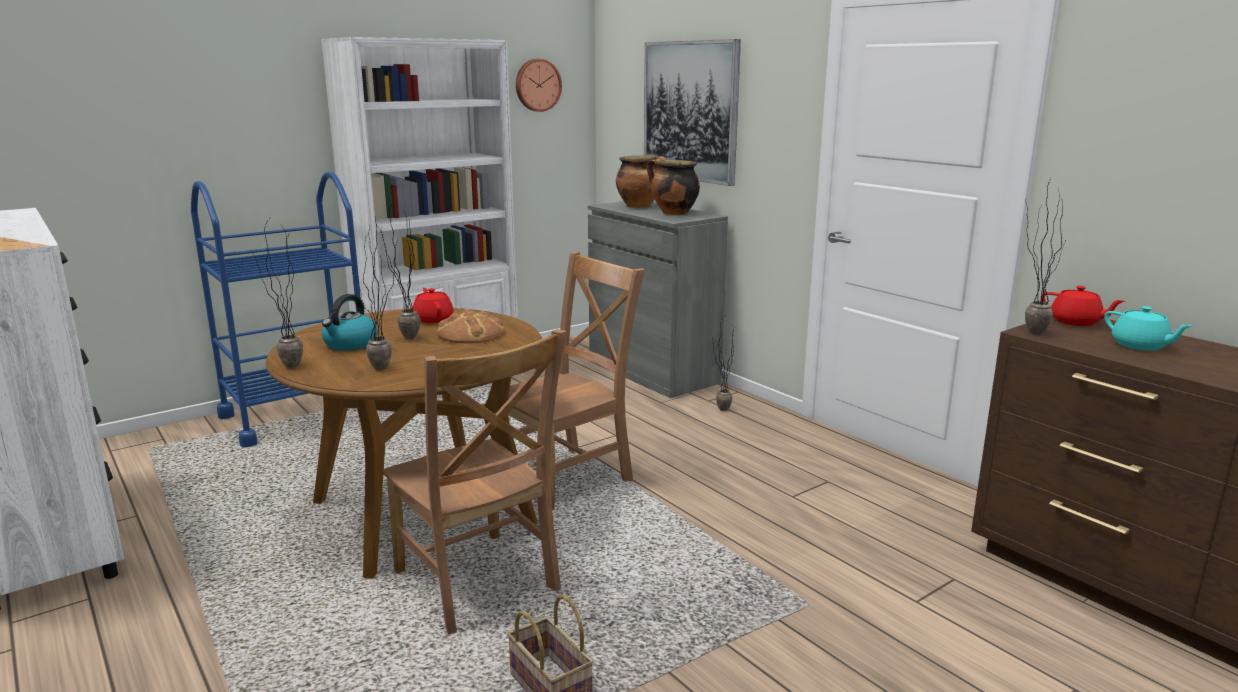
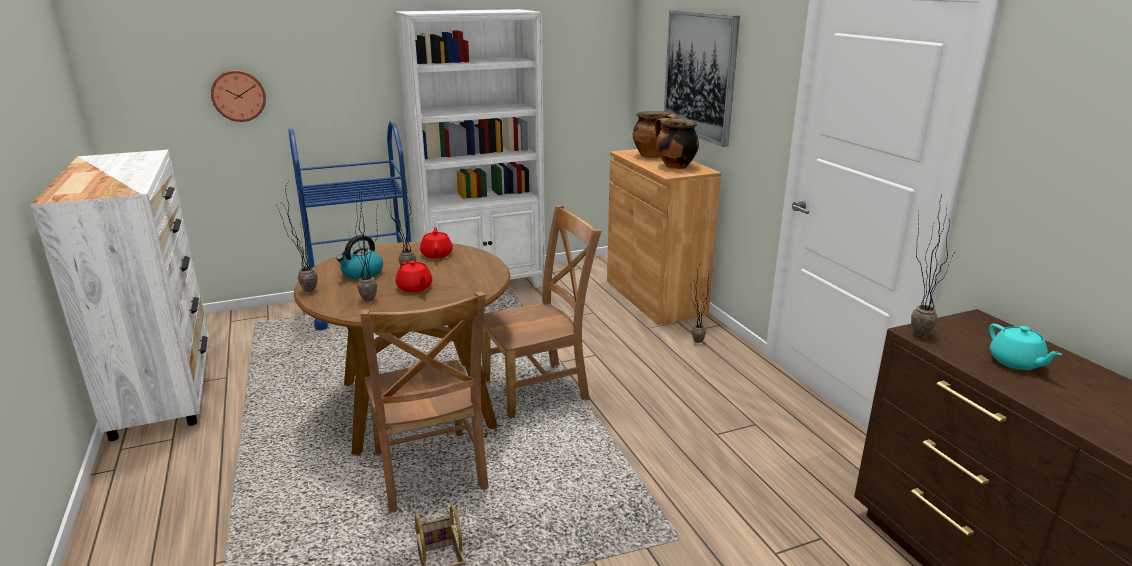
camera: 15 degrees right, 5 degrees up
bread [437,309,505,344] -> none
wall clock [516,59,562,112] -> wall clock moved to [211,70,266,122]
grey cabinet [588,201,728,398] -> brown cabinet [607,149,721,325]
red teapot [1041,286,1125,326] -> red teapot moved to [396,261,432,292]

